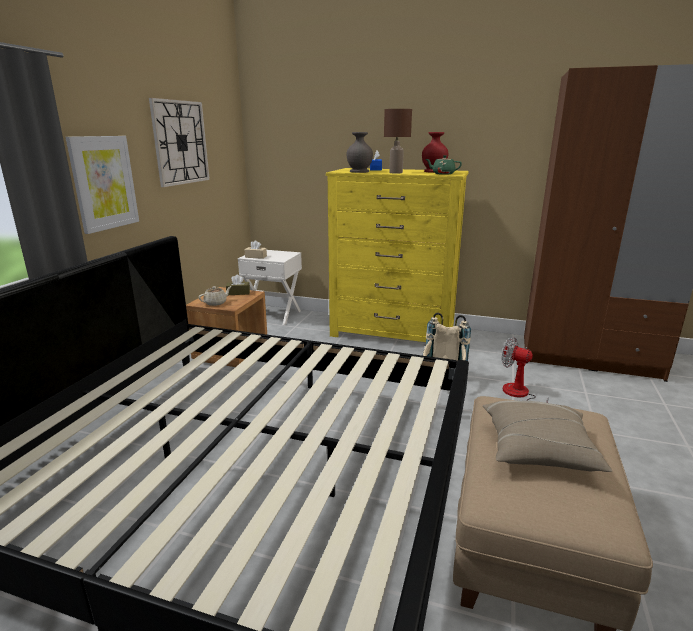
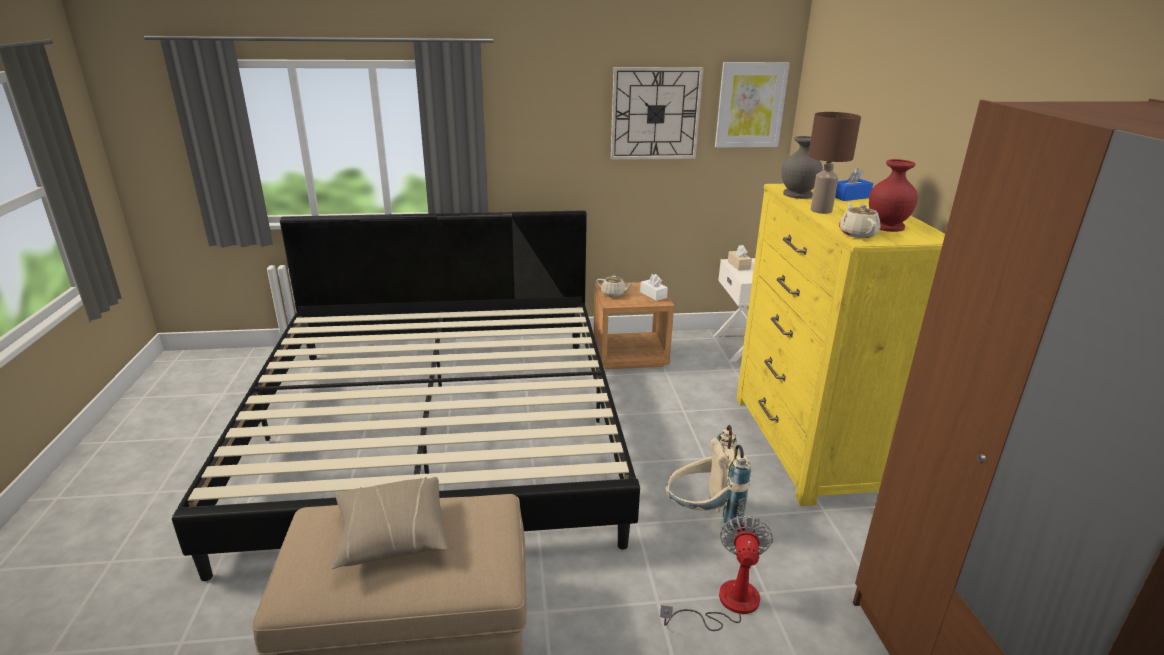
camera: 65 degrees right, 5 degrees up
picture [66,136,139,234] -> picture moved to [715,62,790,148]
brown tissue box [226,274,250,295] -> white tissue box [640,274,668,301]
green teapot [426,155,462,175] -> beige teapot [839,202,881,238]

